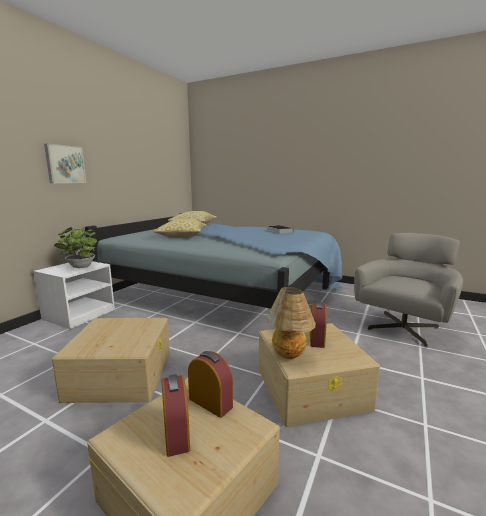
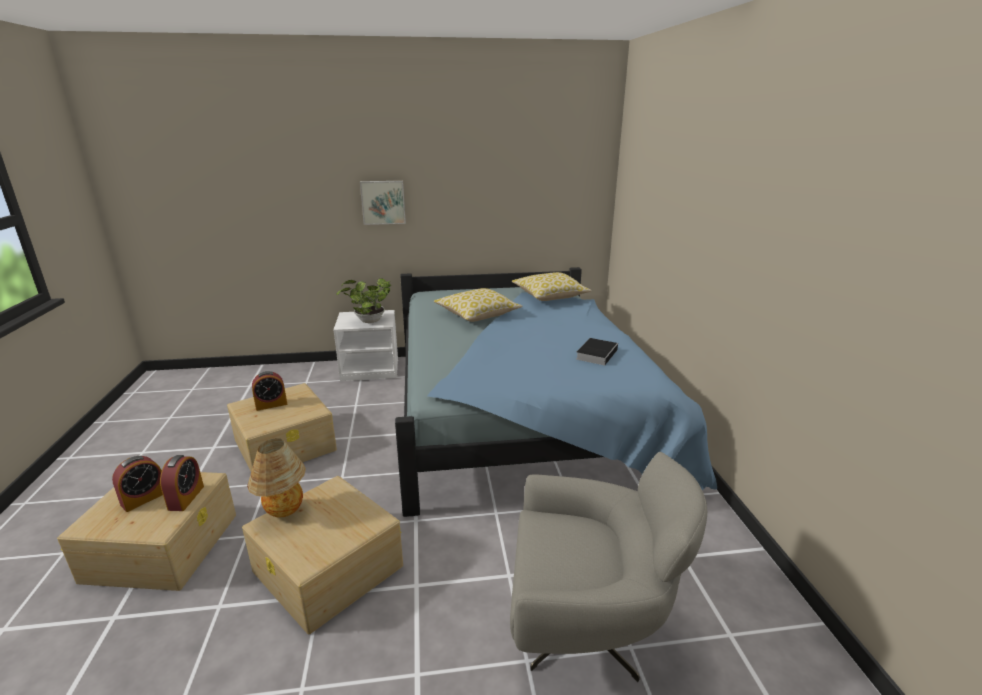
camera: 55 degrees right, 10 degrees up
alarm clock [310,302,327,348] -> alarm clock moved to [252,371,287,411]

